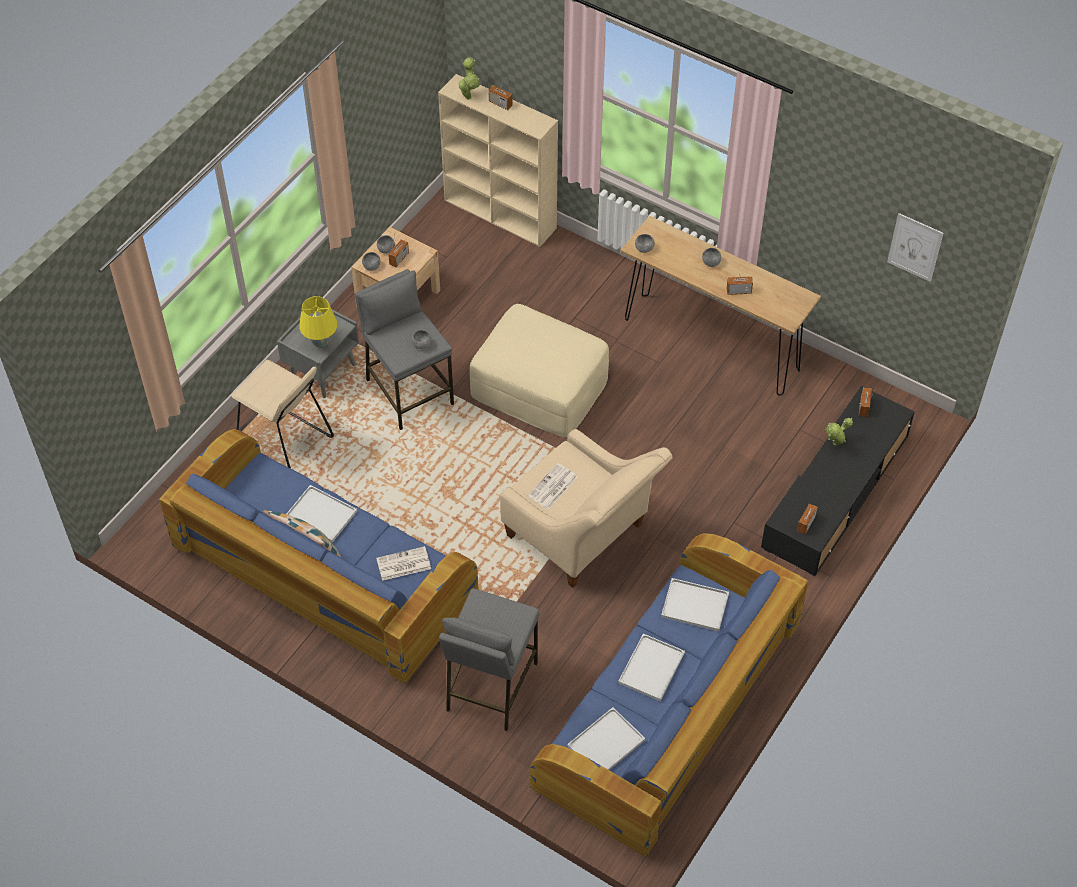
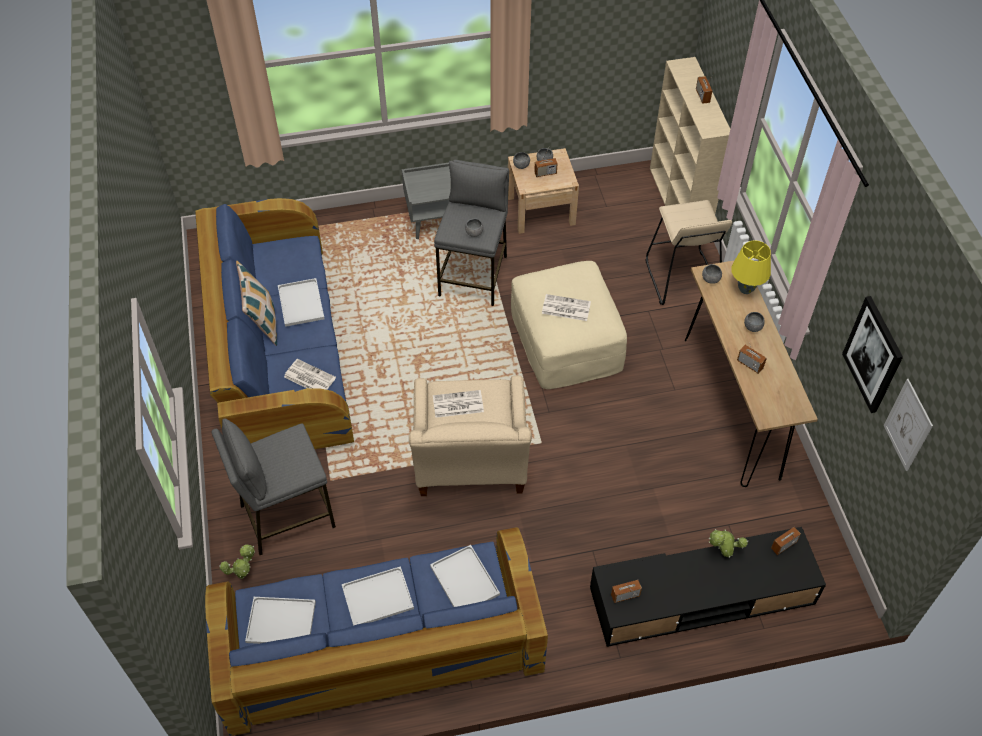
camera: 45 degrees right, 0 degrees up
beige stool [231,360,334,469] -> beige stool moved to [646,200,732,305]
yellow table lamp [299,296,337,348] -> yellow table lamp moved to [731,240,771,294]
potted plant [459,58,480,100] -> potted plant moved to [219,544,255,579]
none -> newspaper [542,294,591,321]
none -> picture [842,296,903,413]

